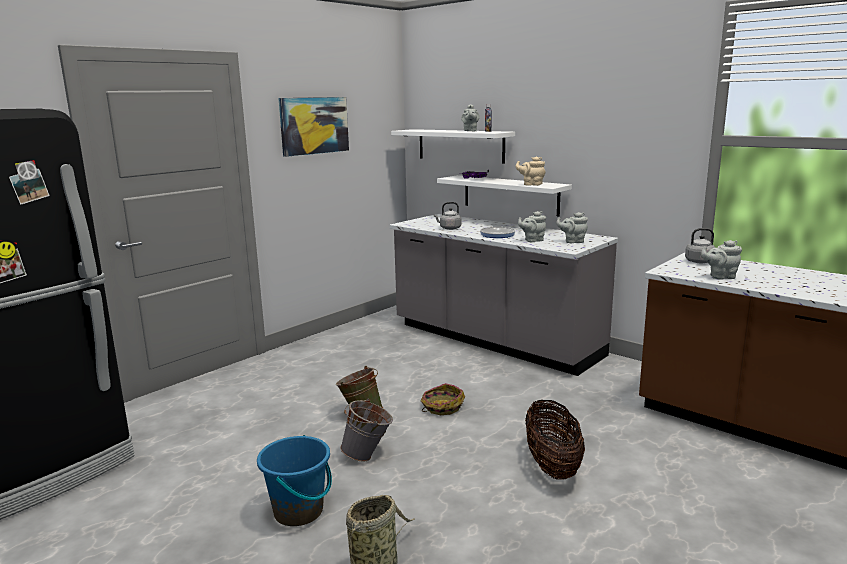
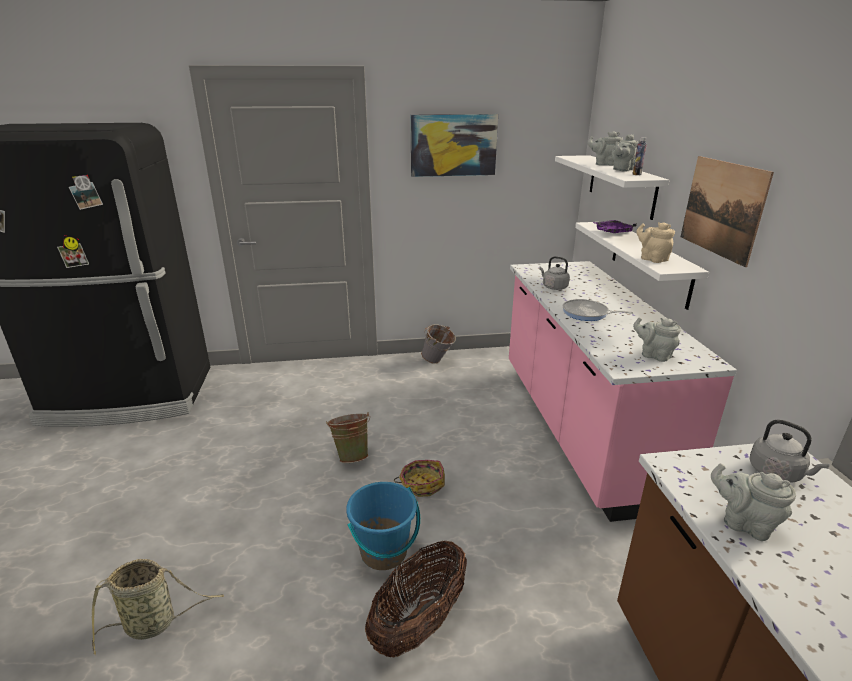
camera: 40 degrees right, 10 degrees up
blue bucket [257,435,332,526] -> blue bucket moved to [346,482,420,570]
grey bucket [340,399,393,461] -> grey bucket moved to [421,324,456,364]
grey counter [390,214,618,376] -> pink counter [509,261,737,522]
grey teapot [518,211,546,242] -> grey teapot moved to [588,131,623,166]
none -> picture [681,156,774,267]

